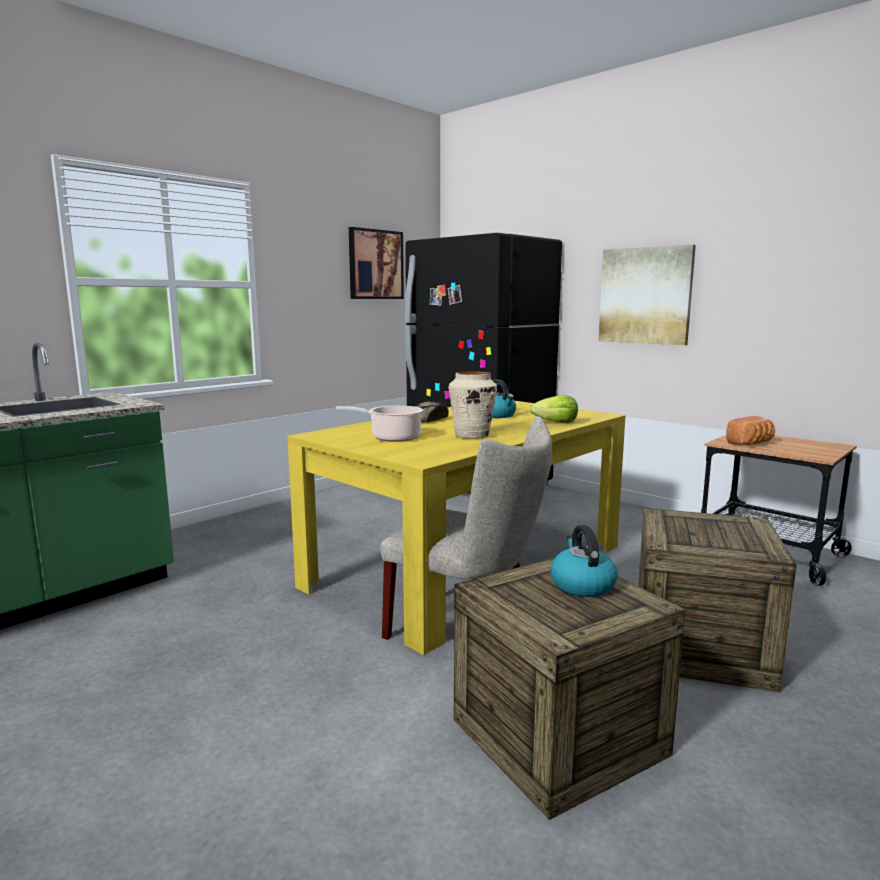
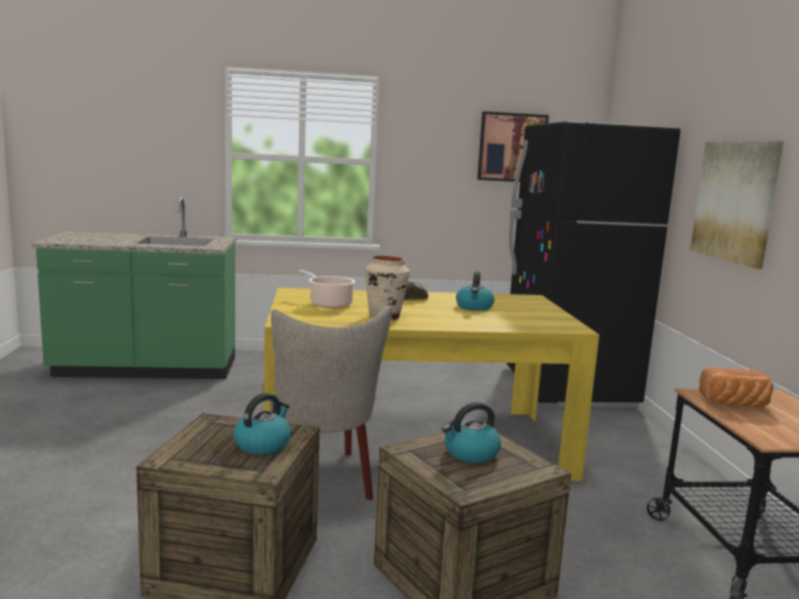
camera: 40 degrees right, 0 degrees up
lettuce [530,395,578,423] -> none
none -> kettle [442,402,501,463]

